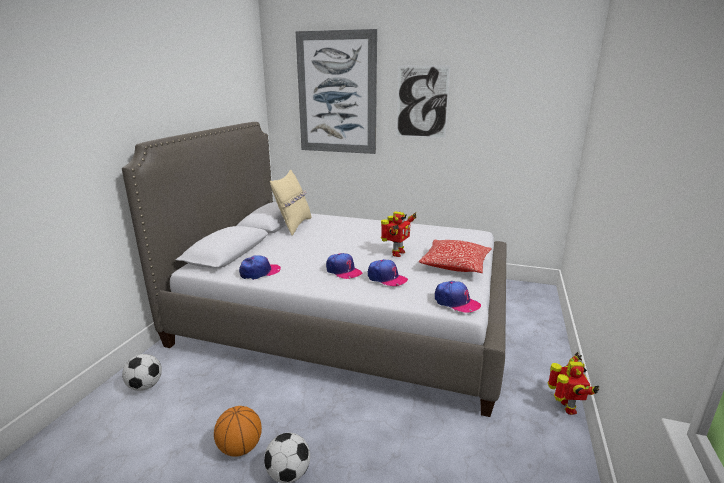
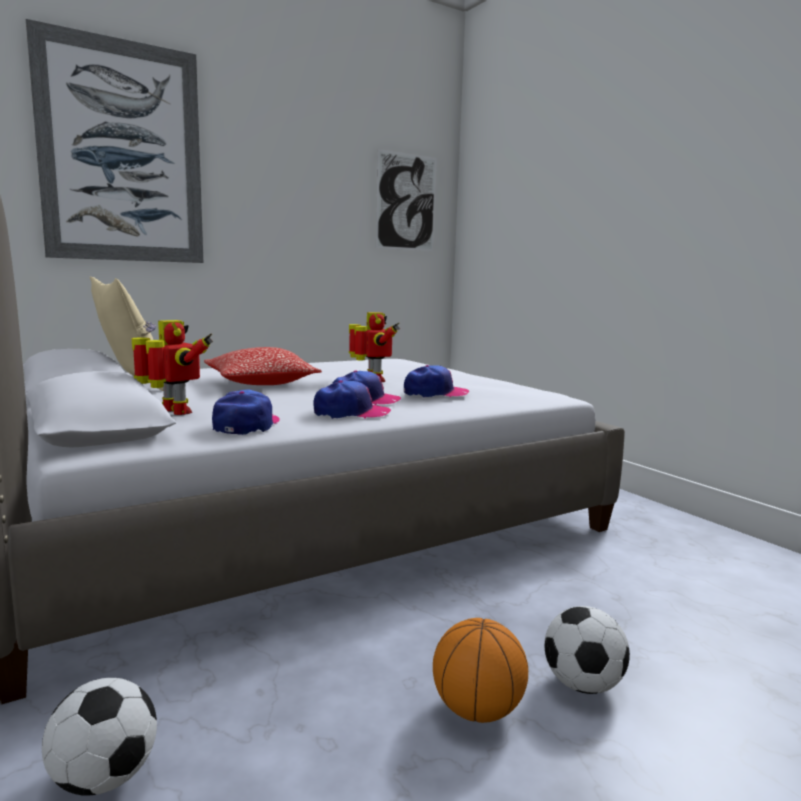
camera: 50 degrees left, 10 degrees down
picture [396,65,451,138] -> picture moved to [376,149,437,251]
pillow [419,240,491,273] -> pillow moved to [204,347,322,385]
cap [435,281,481,313] -> cap moved to [313,381,391,419]
toy robot [548,352,600,415] -> toy robot moved to [131,320,213,415]

